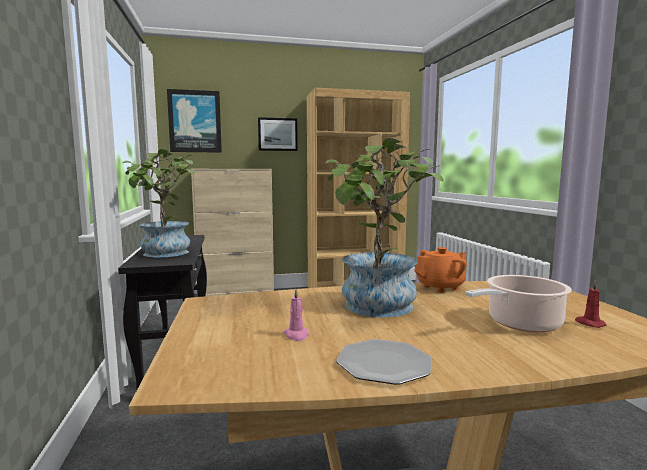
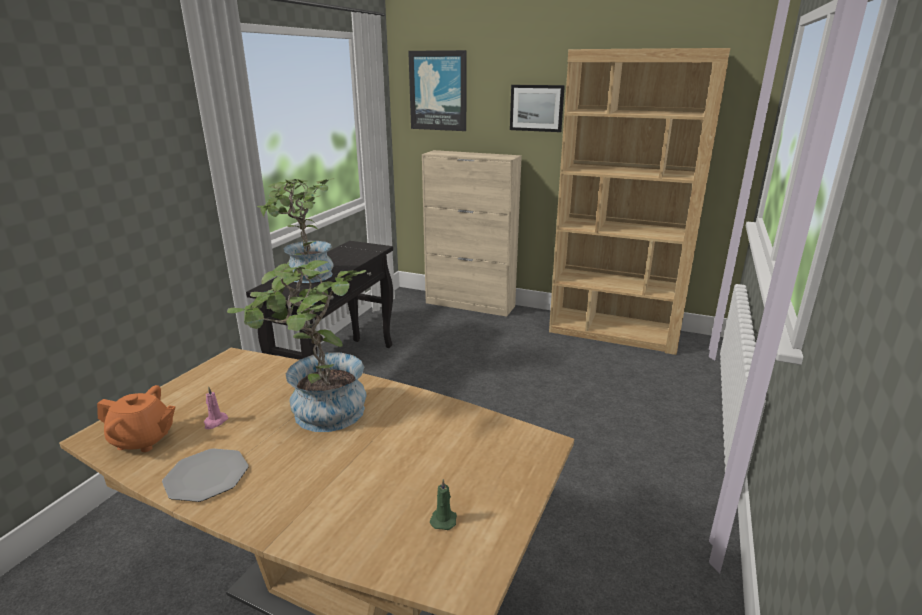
camera: 35 degrees right, 15 degrees up
orange teapot [414,247,467,293] -> orange teapot moved to [97,385,175,452]
cooking pot [465,275,572,332] -> none
red candle [575,280,606,328] -> green candle [430,479,457,530]

